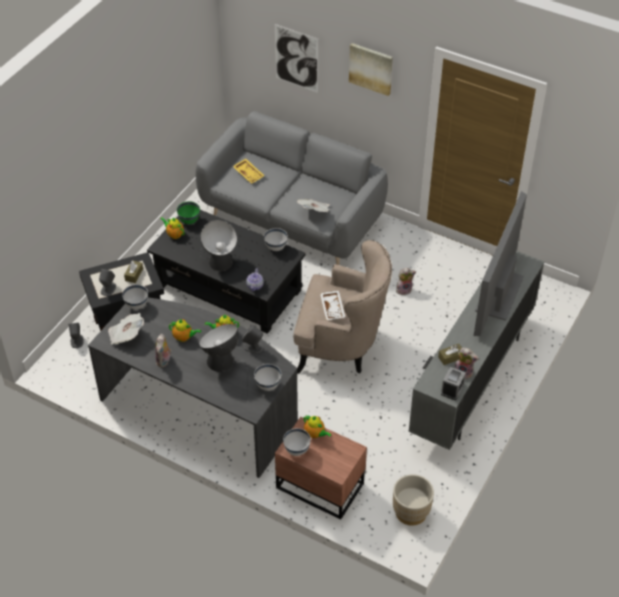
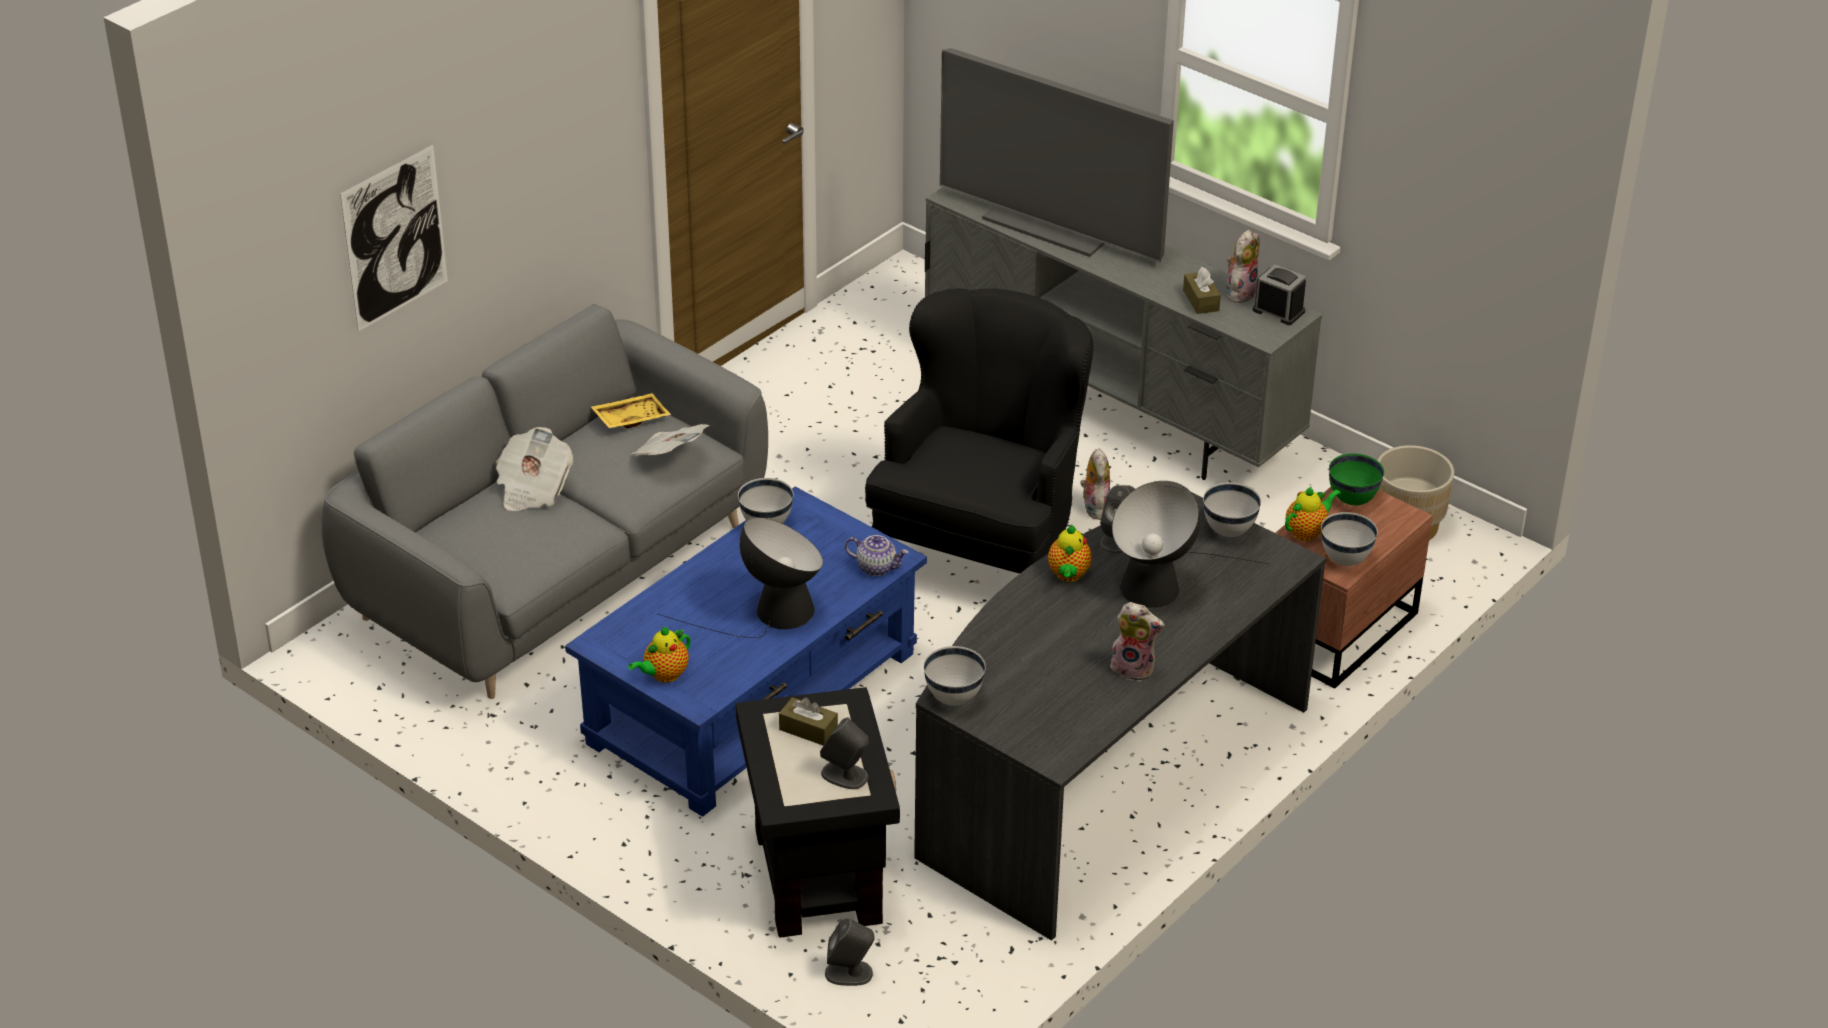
camera: 80 degrees left, 10 degrees down
newspaper [108,313,144,345] -> newspaper moved to [495,427,573,511]
black coffee table [147,210,306,334] -> blue coffee table [565,487,927,817]
teapot [169,319,201,342] -> none
green bowl [177,201,200,224] -> green bowl moved to [1329,453,1384,506]
yellow tray [233,159,265,184] -> yellow tray moved to [591,393,671,428]
beige armchair [294,240,392,374] -> black armchair [865,288,1093,574]
white tray [320,291,345,320] -> none
picture [349,43,393,96] -> none
plush toy [396,268,416,295] -> plush toy moved to [1080,448,1110,520]

